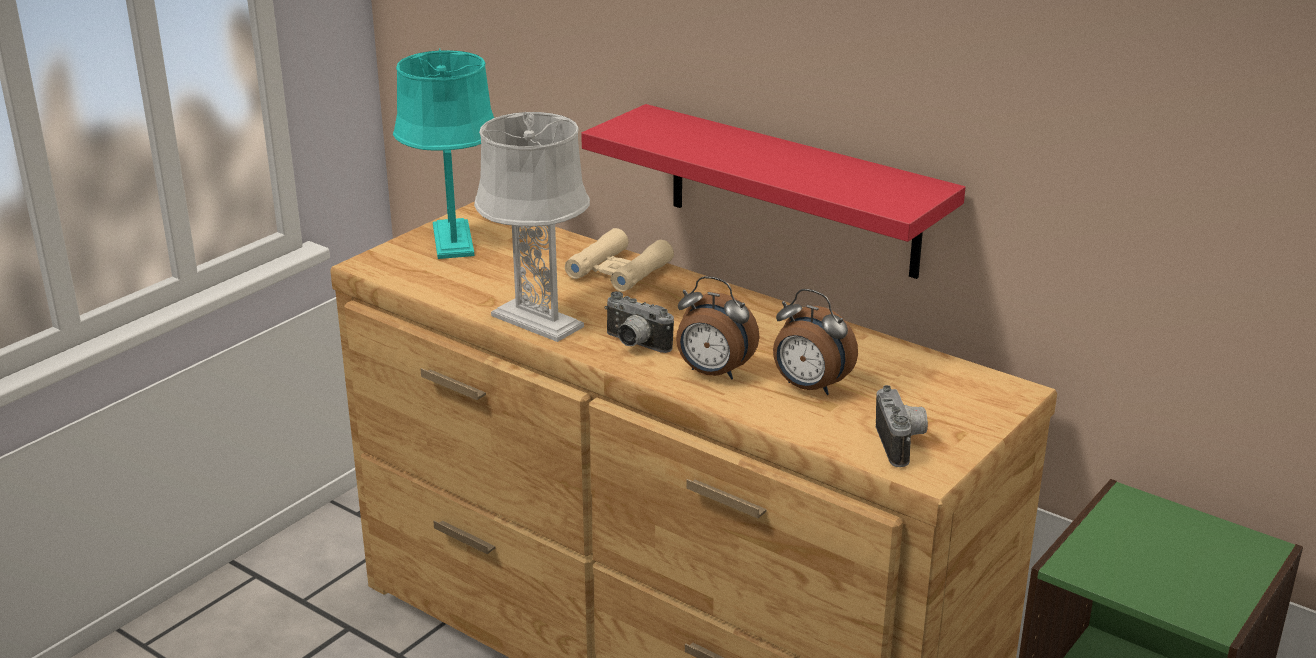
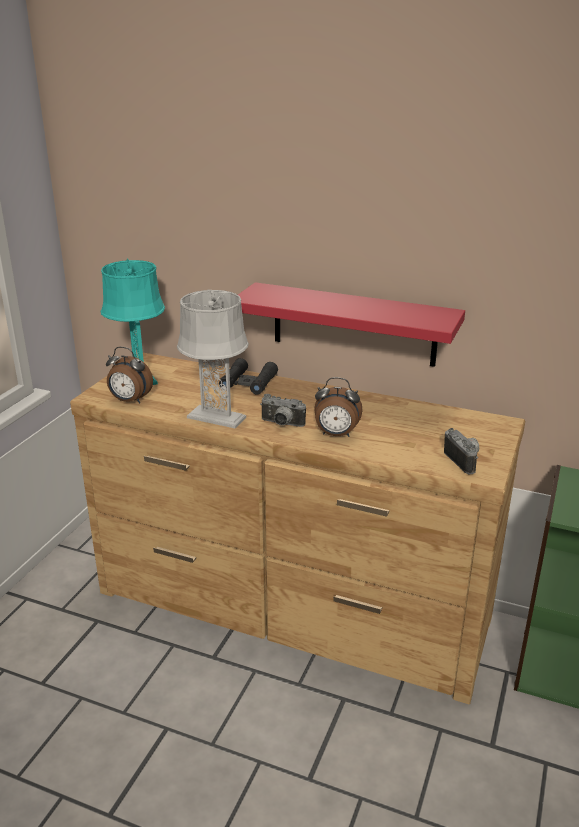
camera: 15 degrees left, 0 degrees up
beige binoculars [565,228,674,292] -> black binoculars [219,358,278,395]
alarm clock [773,289,858,395] -> alarm clock moved to [106,347,153,403]

